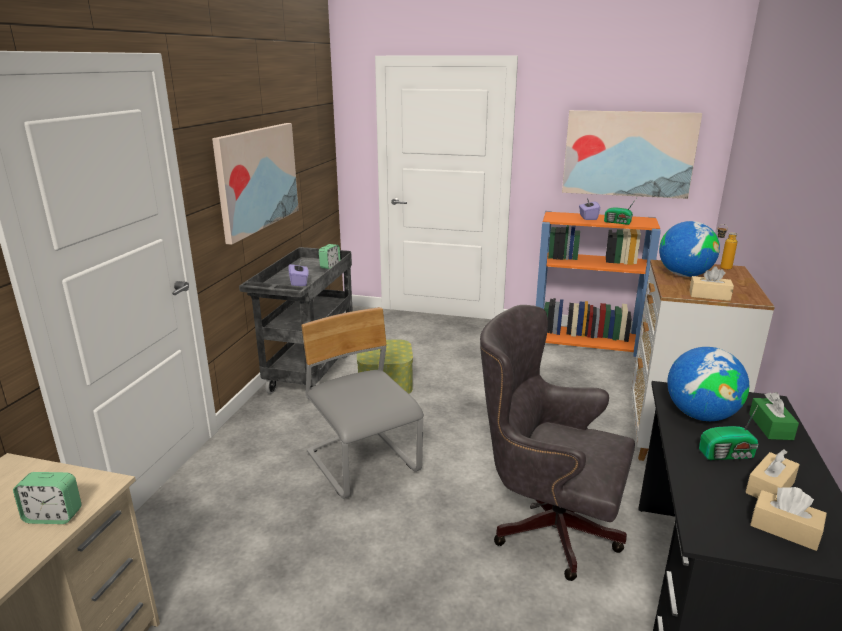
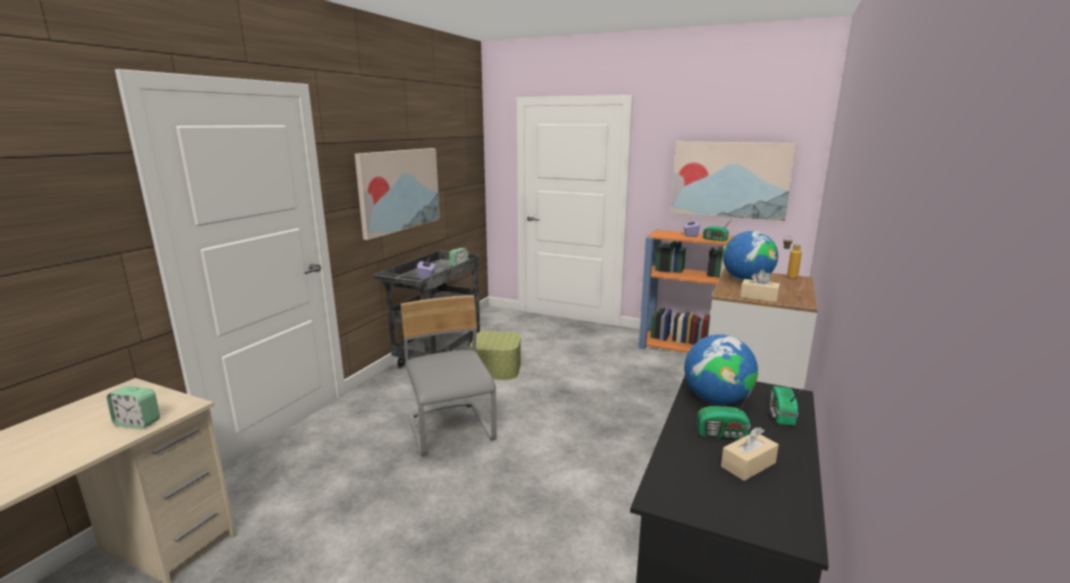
camera: 10 degrees right, 5 degrees down
grey office chair [480,305,635,581] -> none
green tissue box [749,392,799,440] -> radio [770,386,803,426]
beige tissue box [750,487,827,551] -> none

